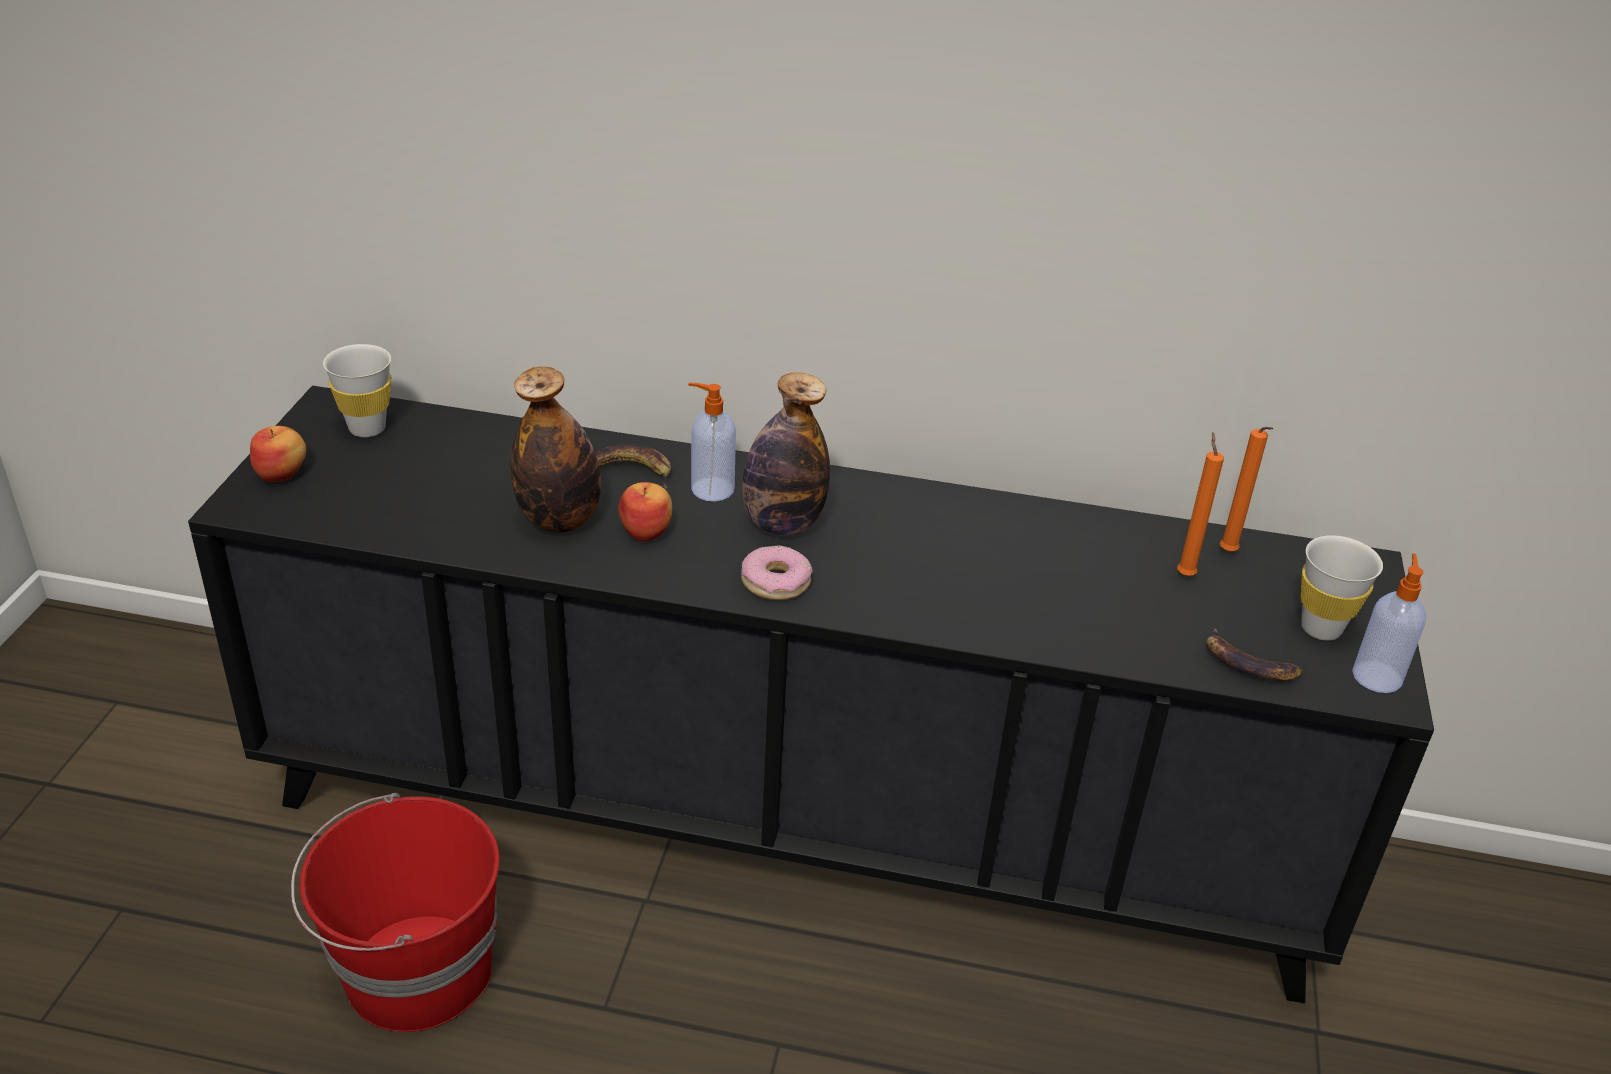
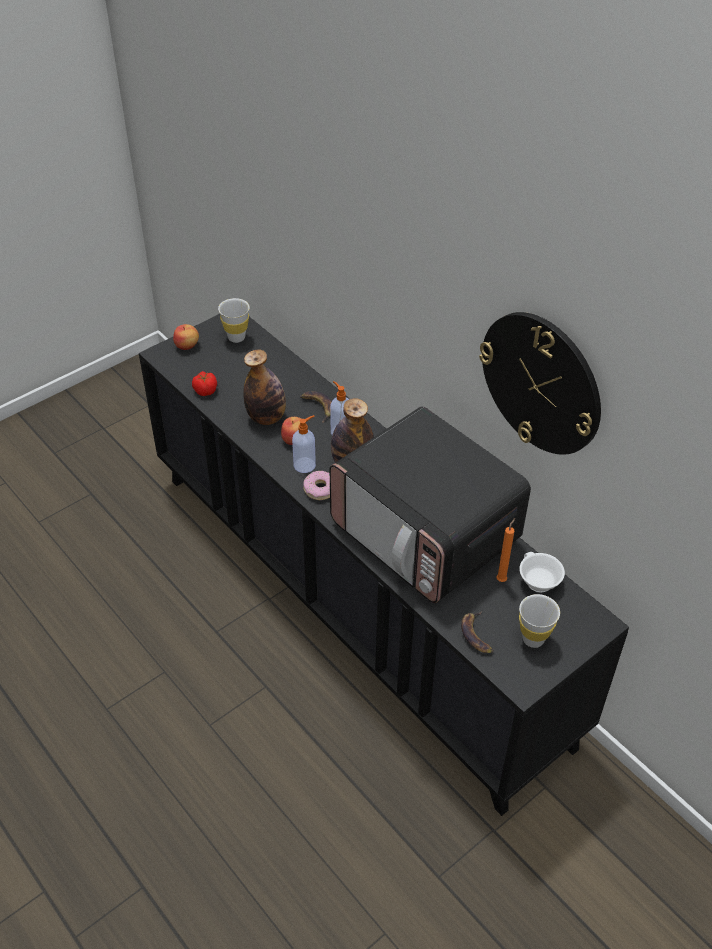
camera: 40 degrees right, 10 degrees up
red bucket [291,793,500,1032] -> none
orange candle [1220,427,1273,552] -> white cup [519,552,565,592]
soap dispenser [1352,553,1426,693] -> soap dispenser moved to [292,415,316,473]
none -> tomato [192,371,217,396]
none -> microwave [330,406,531,603]
none -> wall clock [479,312,601,455]

